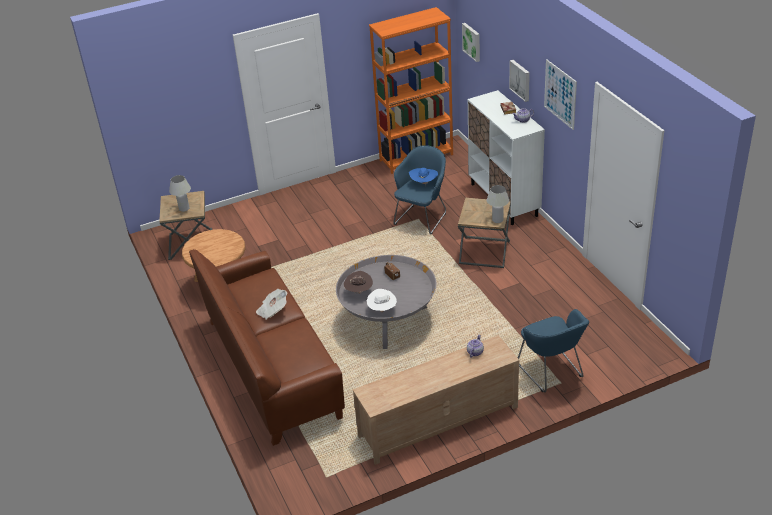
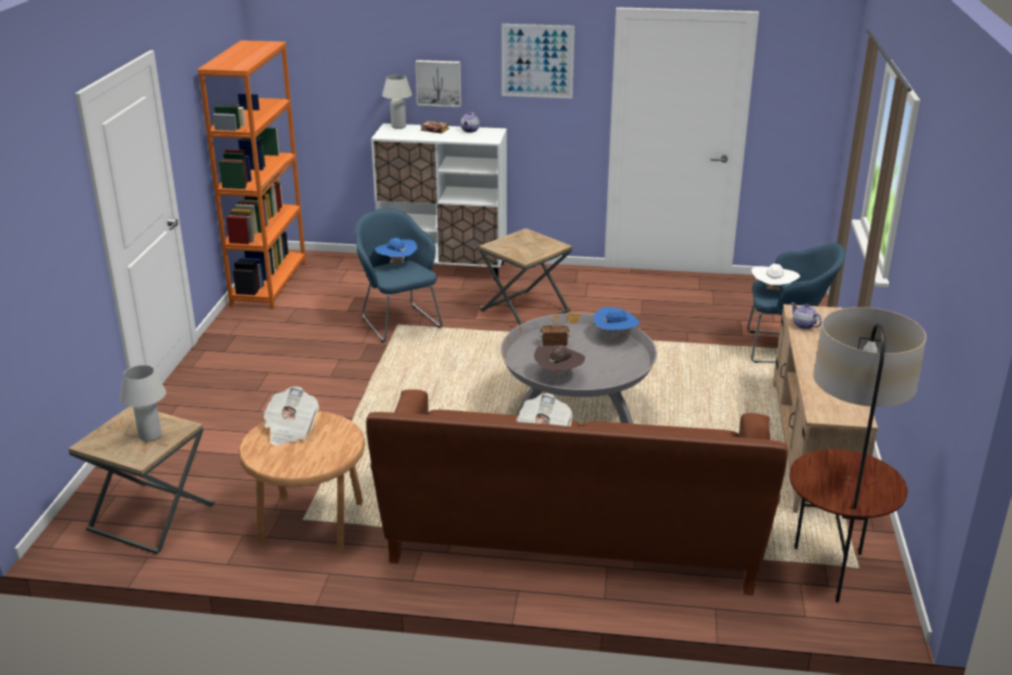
camera: 60 degrees left, 10 degrees down
white hat [367,289,397,312] -> white hat moved to [751,264,800,291]
picture [462,23,480,62] -> none
white table lamp [487,185,509,223] -> white table lamp moved to [382,75,412,129]
none -> newspaper [263,387,319,445]
none -> blue hat [593,307,640,339]
none -> floor lamp [789,307,926,603]

